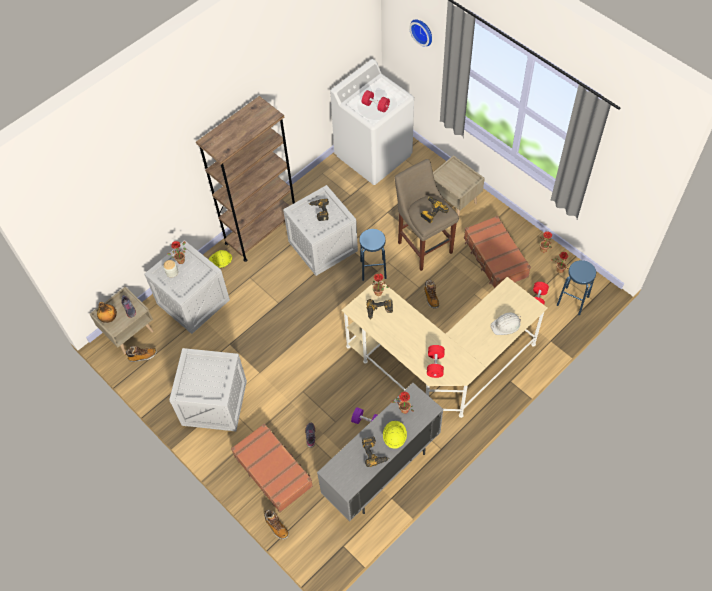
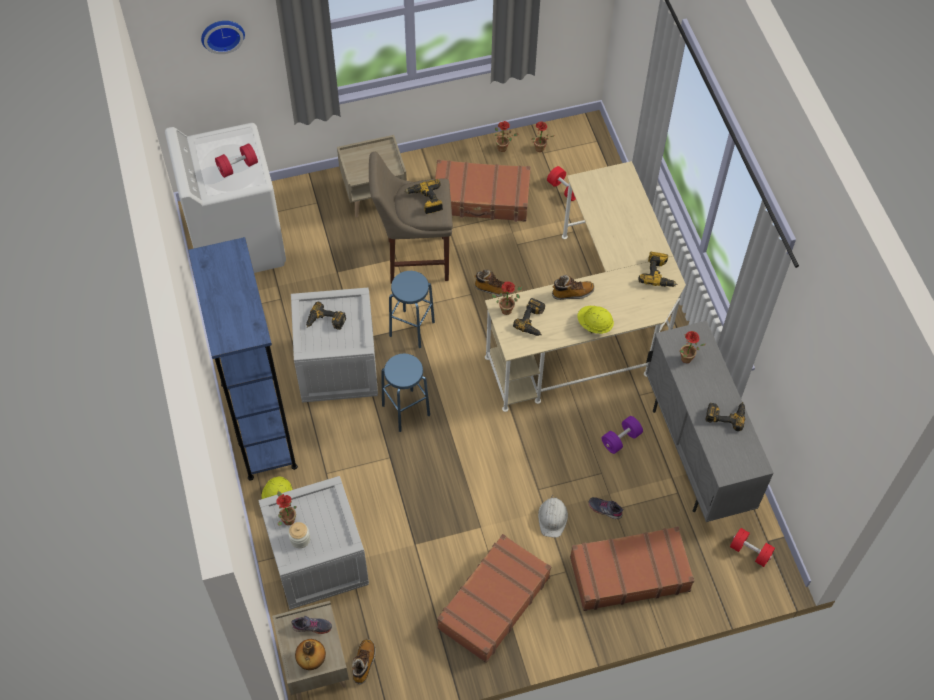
camera: 65 degrees left, 0 degrees up
crate [169,348,247,431] -> brown suitcase [437,534,551,663]
brown bookcase [196,96,295,262] -> blue bookcase [188,237,298,481]
boot [264,510,289,539] -> boot moved to [552,275,595,300]
yellow hard hat [383,421,407,449] -> yellow hard hat moved to [577,306,614,334]
red dumbbell [427,345,445,378] -> red dumbbell moved to [730,528,775,567]
white hard hat [490,313,521,335] -> white hard hat moved to [538,495,568,538]
blue stool [557,260,596,315] -> blue stool moved to [381,353,430,432]
none -> power drill [638,251,677,287]

